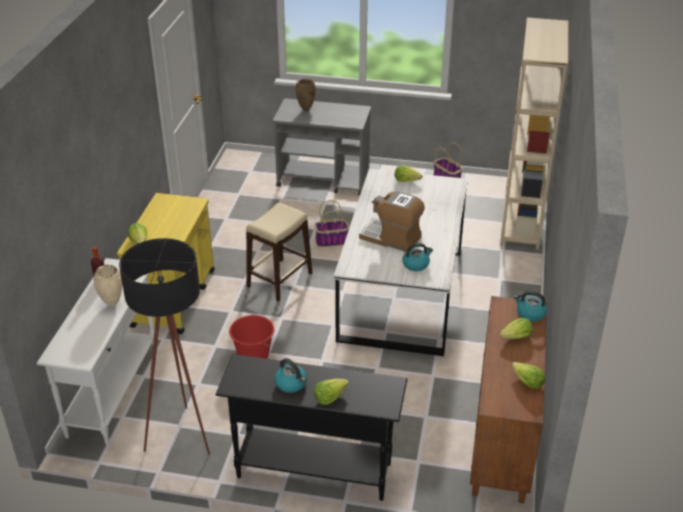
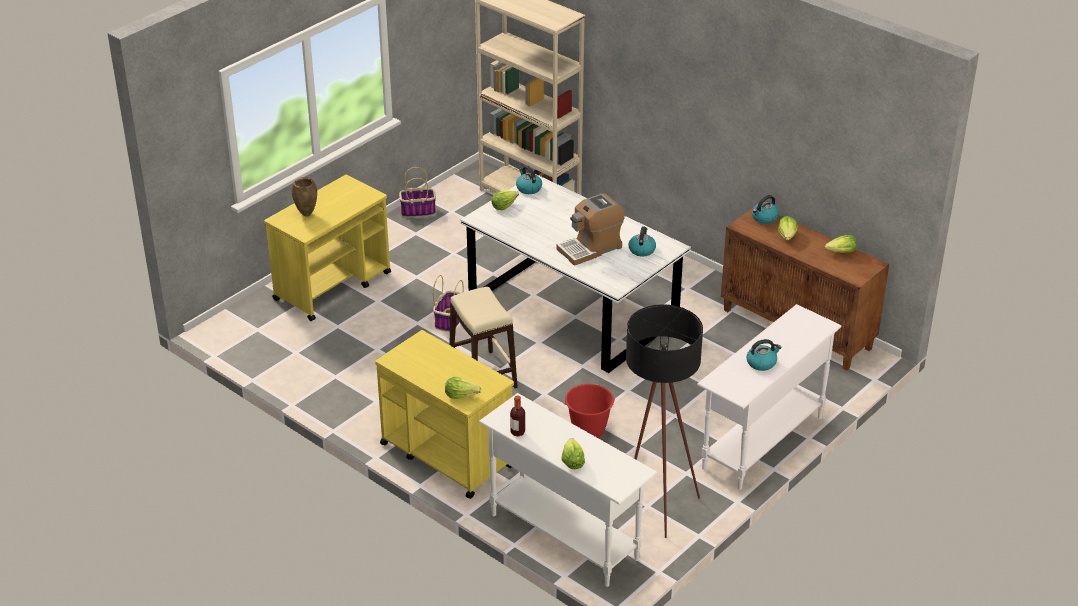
camera: 60 degrees left, 0 degrees up
beige vase [94,265,122,306] -> none
black console table [215,354,408,501] -> white console table [697,304,842,490]
grey cart [273,98,371,195] -> yellow cart [264,175,391,321]
lettuce [314,379,349,405] -> lettuce moved to [561,438,585,469]
none -> kettle [516,166,542,194]

